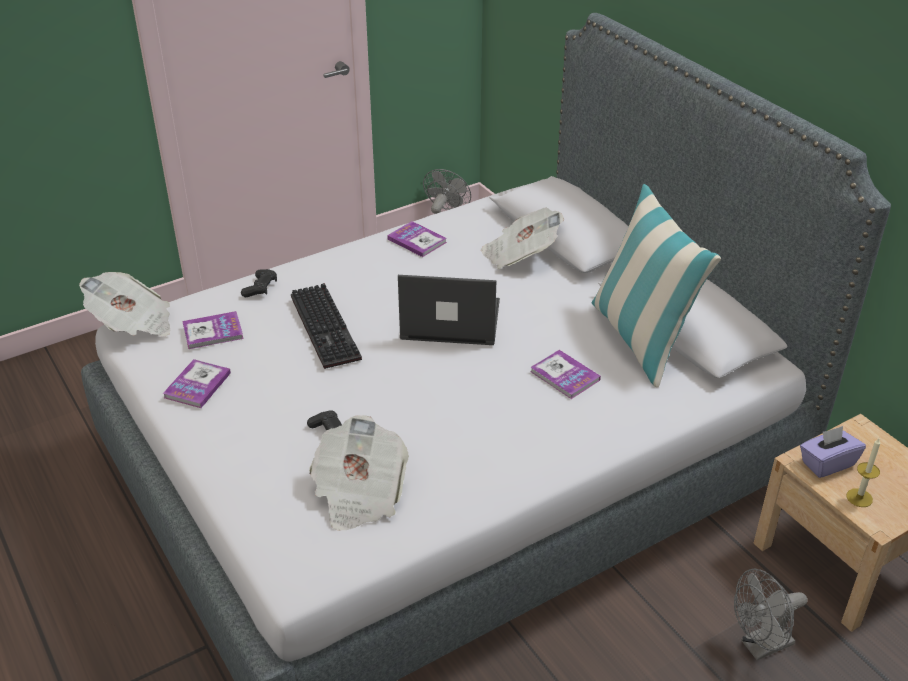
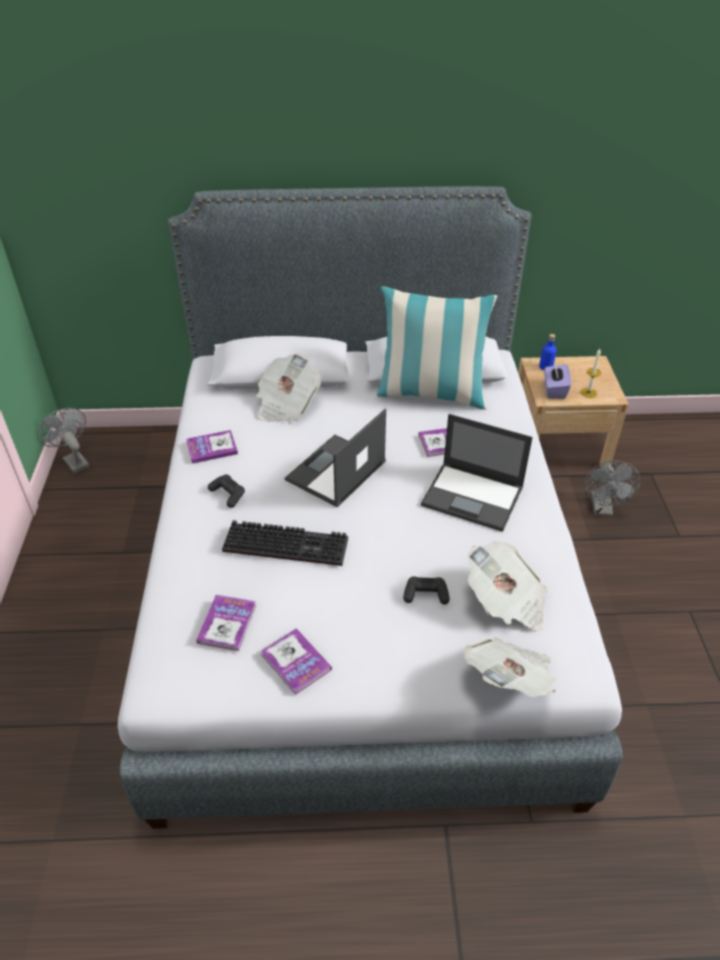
camera: 60 degrees left, 5 degrees up
newspaper [79,272,170,336] -> newspaper moved to [464,637,556,697]
black game controller [241,269,277,297] -> black game controller moved to [208,475,245,508]
none -> laptop [421,414,533,532]
none -> blue bottle [539,334,557,370]

